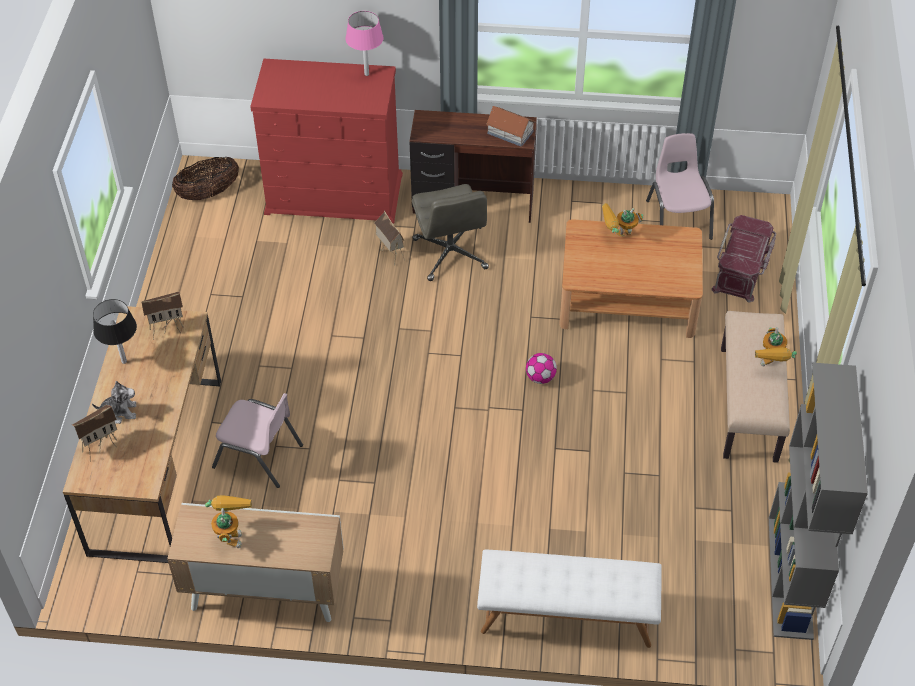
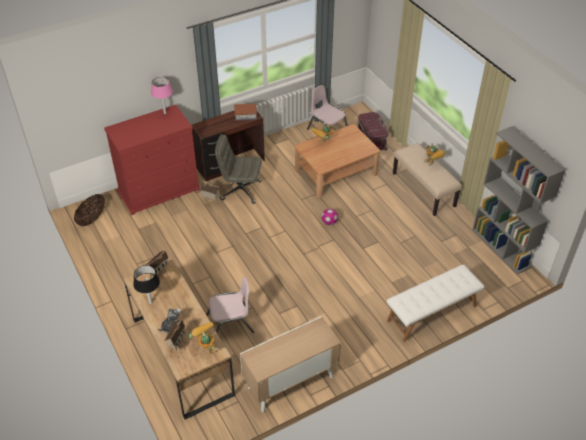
camera: 35 degrees left, 5 degrees down
toy robot [205,495,252,548] -> toy robot moved to [189,322,217,353]
grey office chair [412,184,489,281] -> grey office chair turned 150 degrees clockwise [215,134,262,204]

